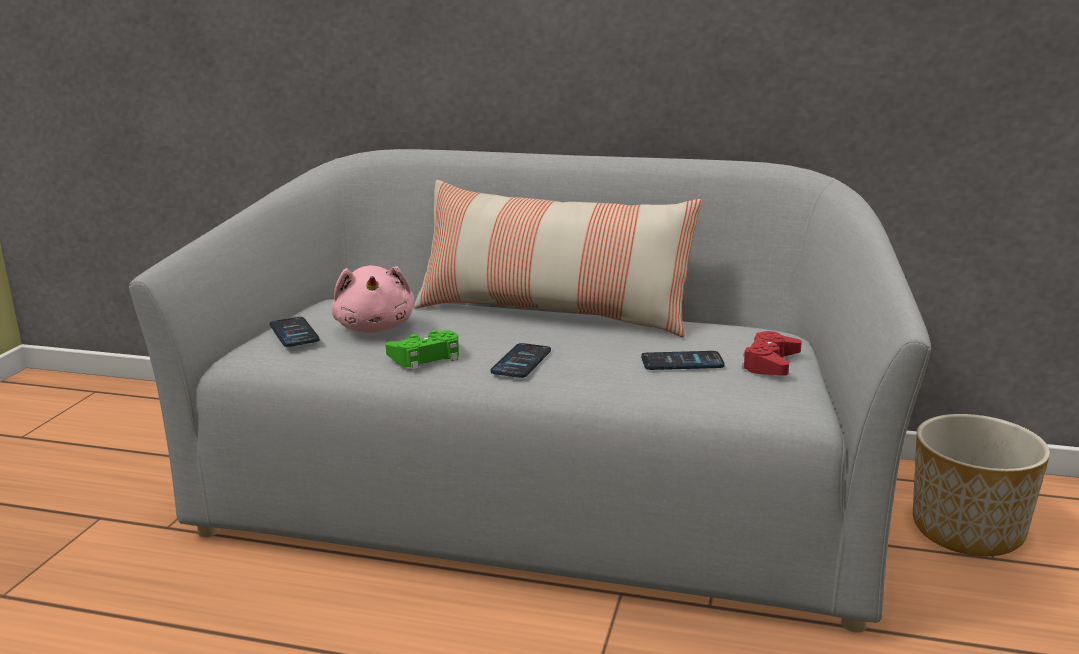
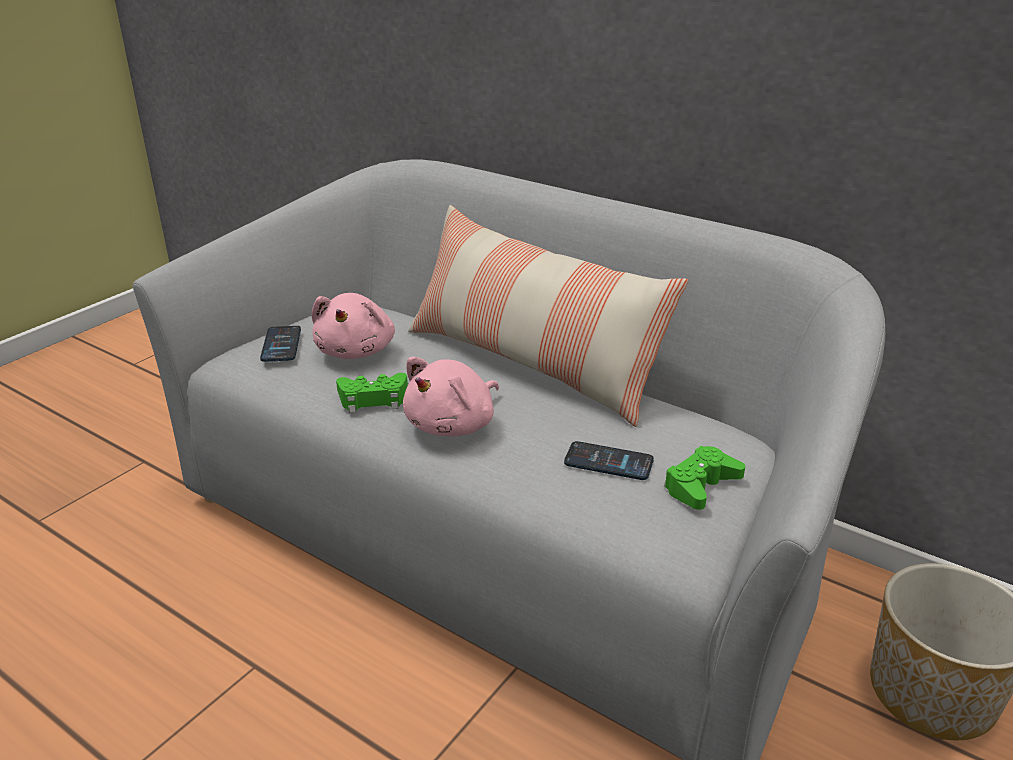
camera: 20 degrees right, 10 degrees up
phone [491,343,551,378] -> pink plush toy [403,357,499,436]
red game controller [742,331,802,376] -> green game controller [664,446,745,510]

